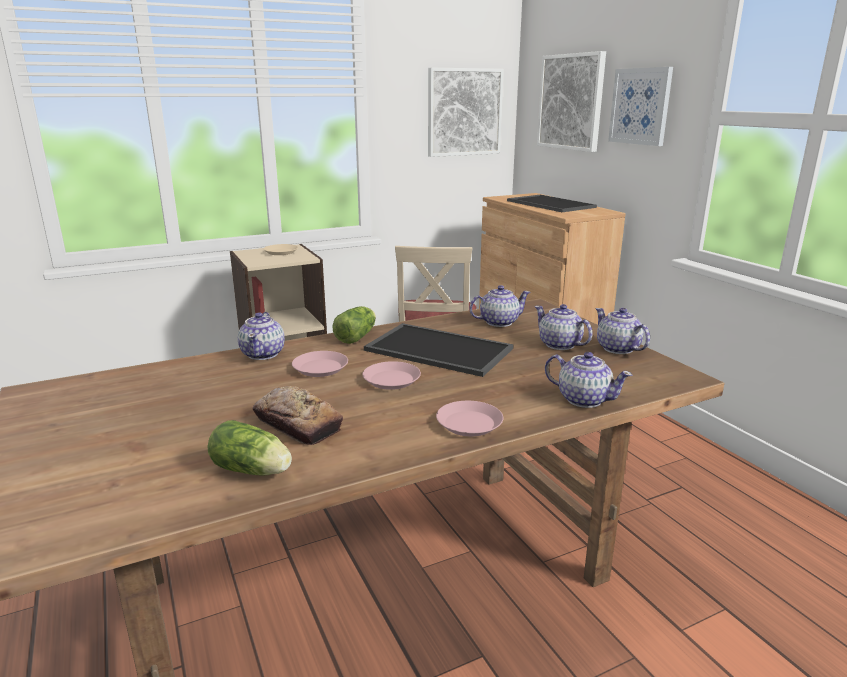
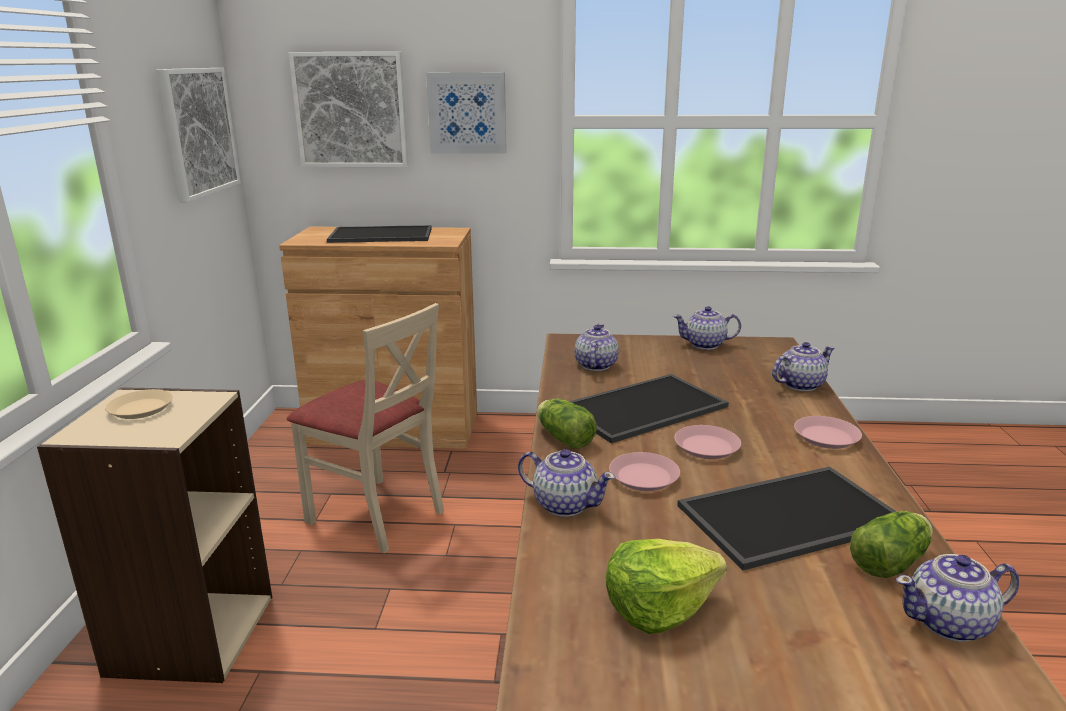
camera: 60 degrees left, 0 degrees up
bread [253,386,343,445] -> tray [677,467,897,570]
teapot [534,304,593,350] -> teapot moved to [896,554,1019,642]
none -> lettuce [606,539,727,634]

